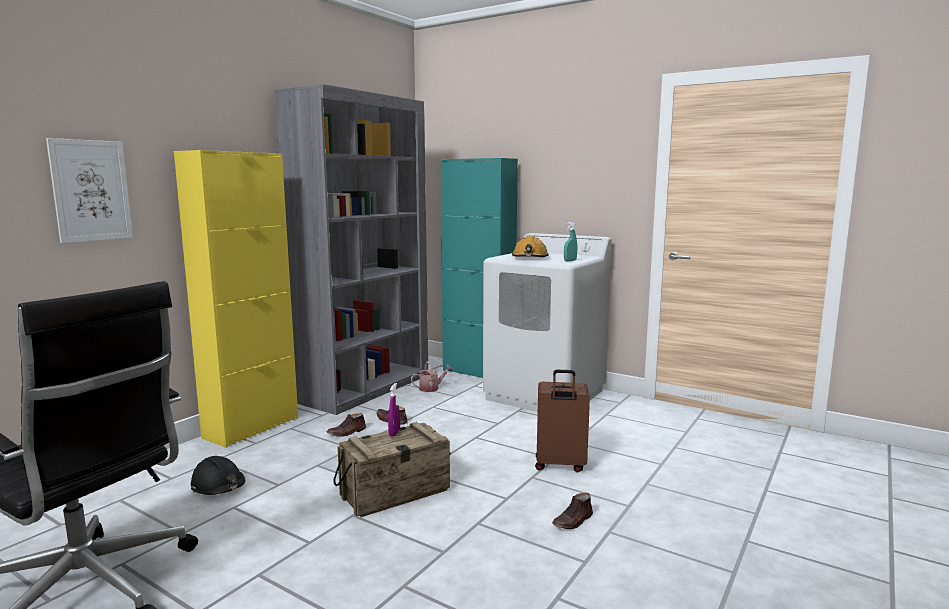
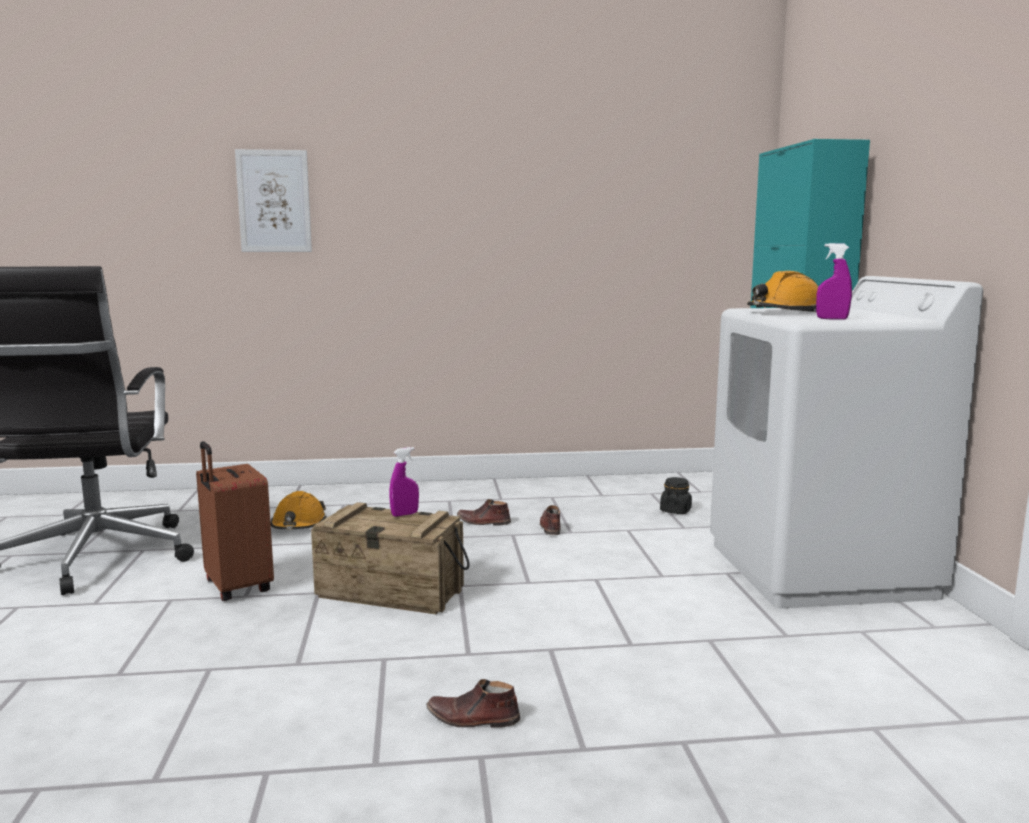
camera: 50 degrees right, 0 degrees up
yellow cabinet [174,150,298,448] -> none
black hard hat [191,456,245,495] -> orange hard hat [271,491,327,529]
grey bookcase [274,84,428,415] -> none
watering can [411,362,453,392] -> black jar [660,477,692,514]
brown suitcase [535,370,590,472] -> brown suitcase moved to [196,441,274,601]
turquoise spray bottle [564,222,577,261] -> purple spray bottle [816,243,852,320]

